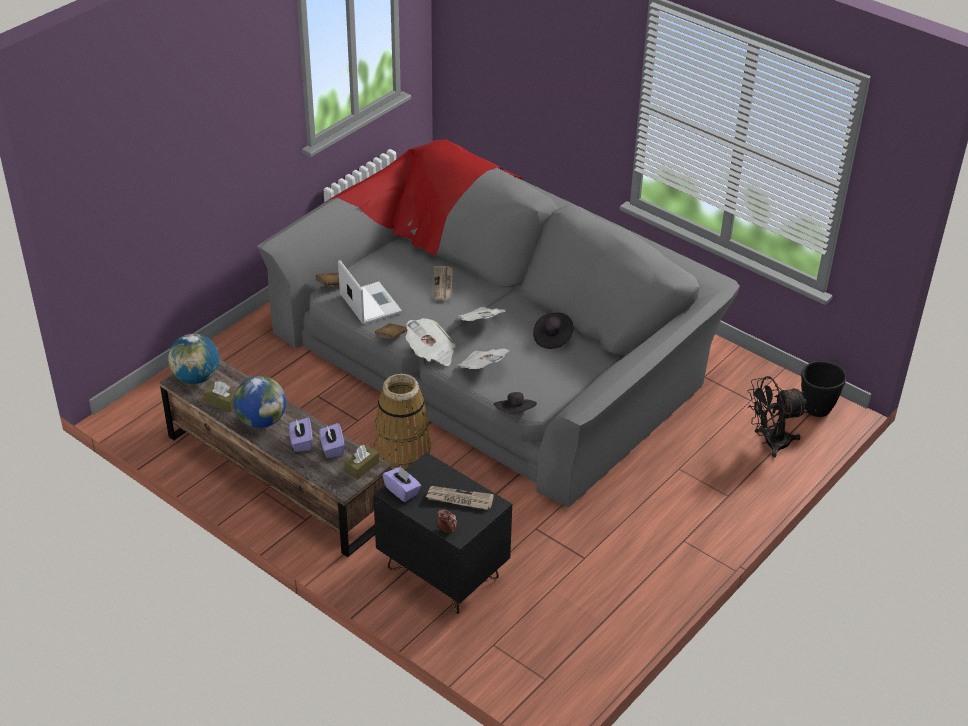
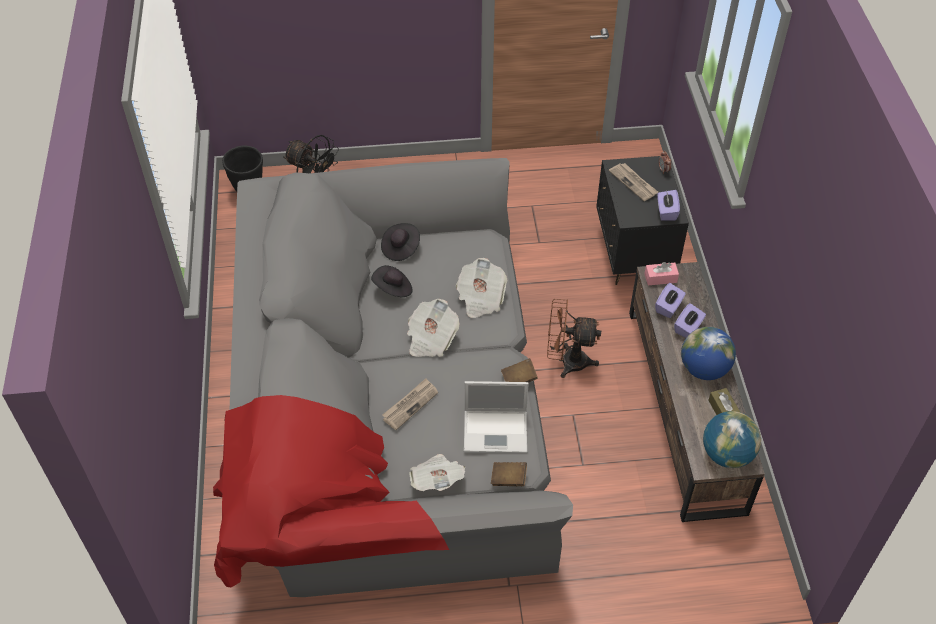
camera: 135 degrees left, 10 degrees up
laptop [338,260,402,324] -> laptop turned 105 degrees counterclockwise [464,381,529,453]
brown tissue box [344,445,379,480] -> pink tissue box [644,262,679,285]
basket [374,374,431,470] -> brown fan [547,299,601,378]
newspaper [406,318,456,366] -> newspaper moved to [410,454,466,491]
black hat [494,392,537,414] -> black hat moved to [381,223,420,261]

